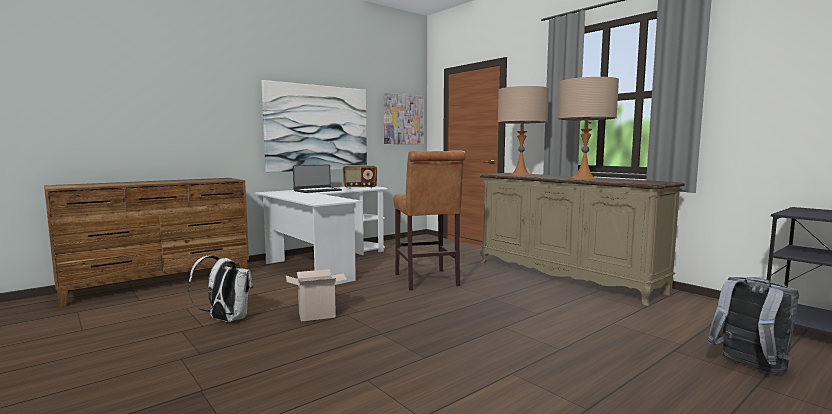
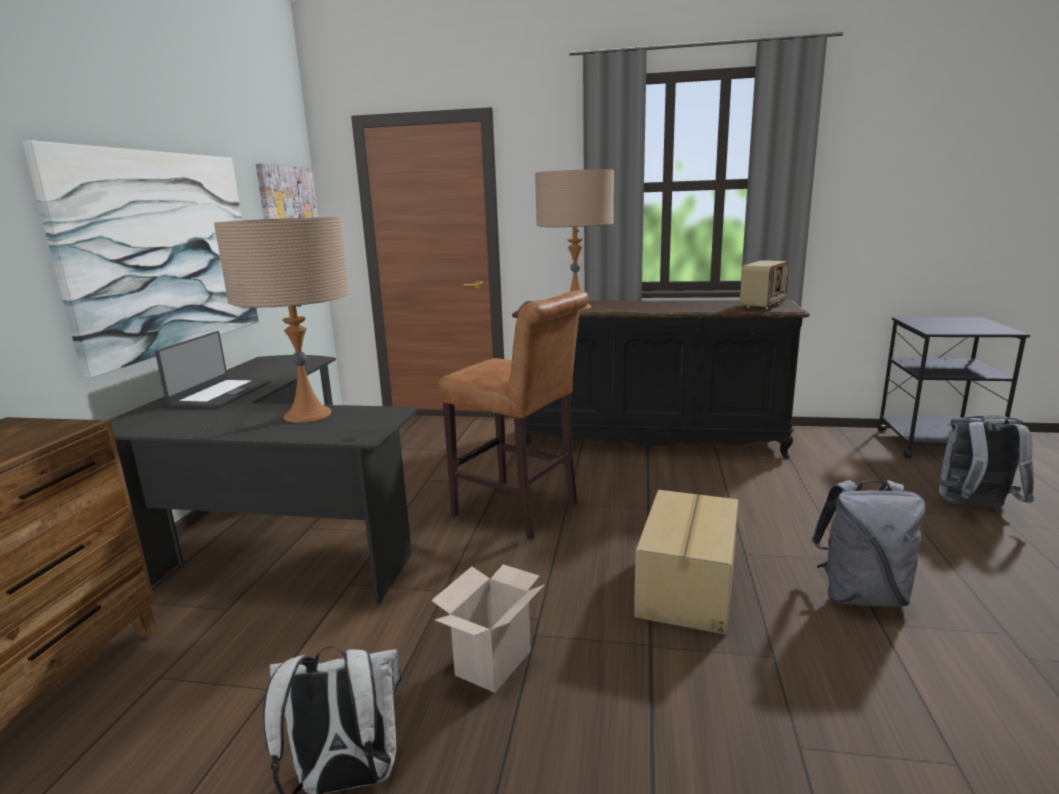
camera: 40 degrees left, 10 degrees up
white desk [254,186,388,285] -> black desk [110,355,419,605]
radio [343,165,377,189] -> radio moved to [740,260,789,309]
beige cabinet [480,173,685,306] -> black cabinet [512,300,810,459]
beige table lamp [558,77,619,180] -> beige table lamp moved to [214,217,349,423]
none -> cardboard box [634,490,738,634]
none -> grey backpack [811,480,926,607]

